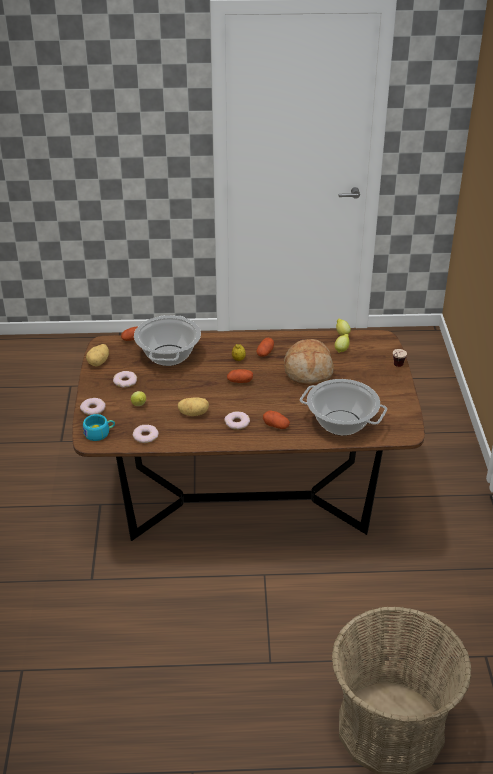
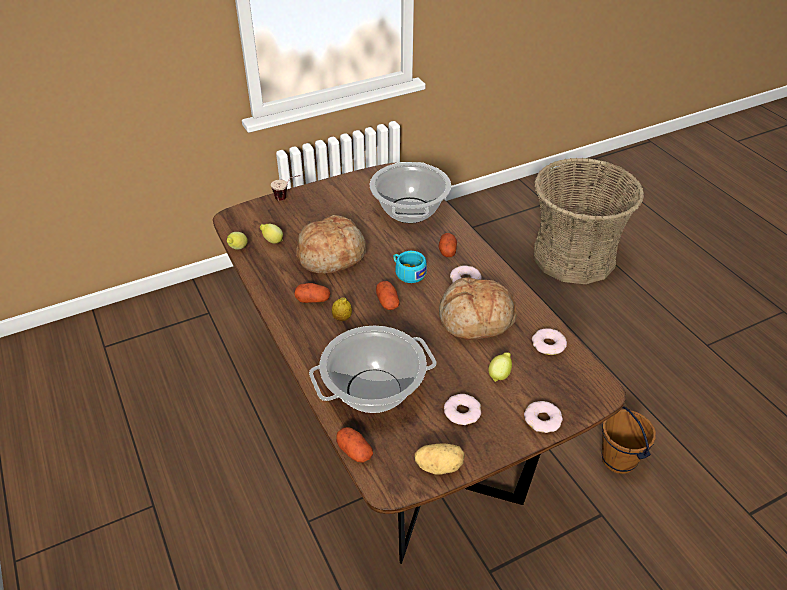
camera: 115 degrees left, 5 degrees up
turquoise cup [83,414,115,441] -> turquoise cup moved to [393,251,427,283]
potato [178,397,209,416] -> bread [439,277,517,340]
none -> brown bucket [602,406,656,474]

